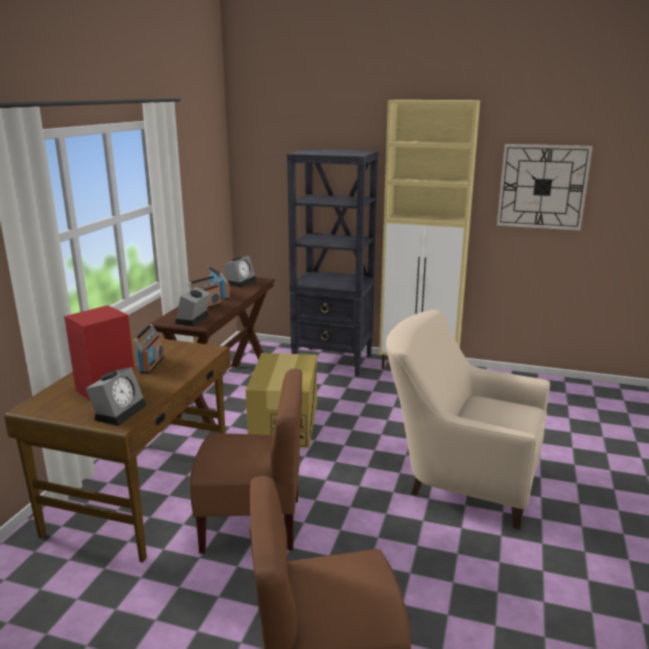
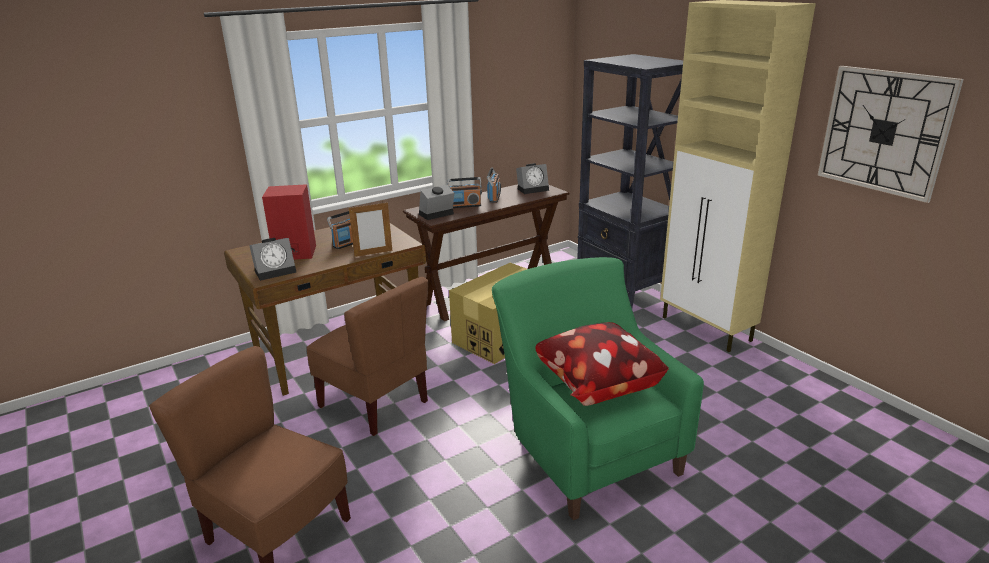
camera: 40 degrees right, 5 degrees up
beige armchair [386,310,550,529] -> green armchair [492,257,704,520]
none -> picture frame [349,203,392,257]
none -> pillow [536,322,669,406]

